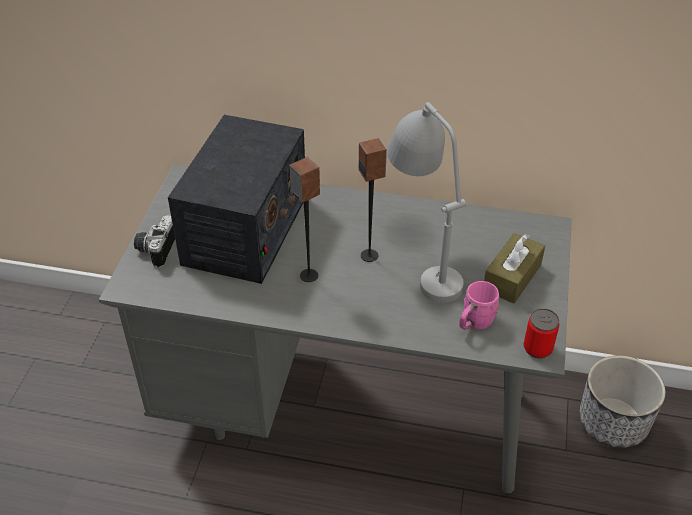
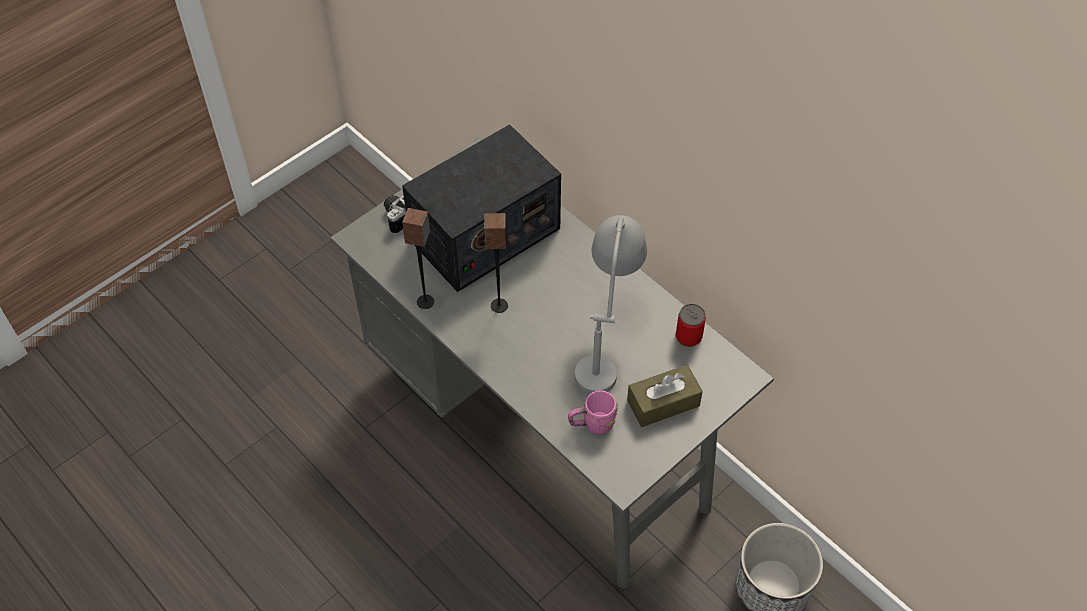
camera: 35 degrees right, 10 degrees up
speaker [359,138,387,262] -> speaker moved to [402,208,434,309]
can [524,308,559,358] -> can moved to [676,304,706,347]

